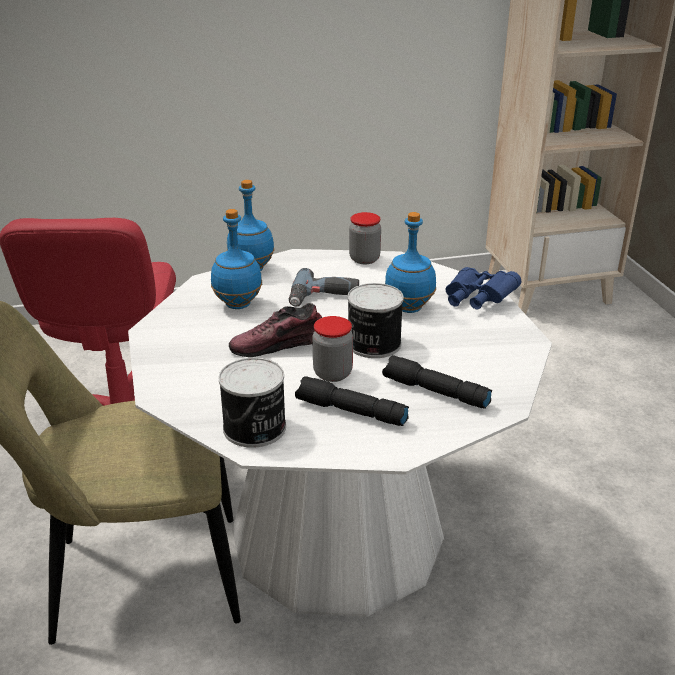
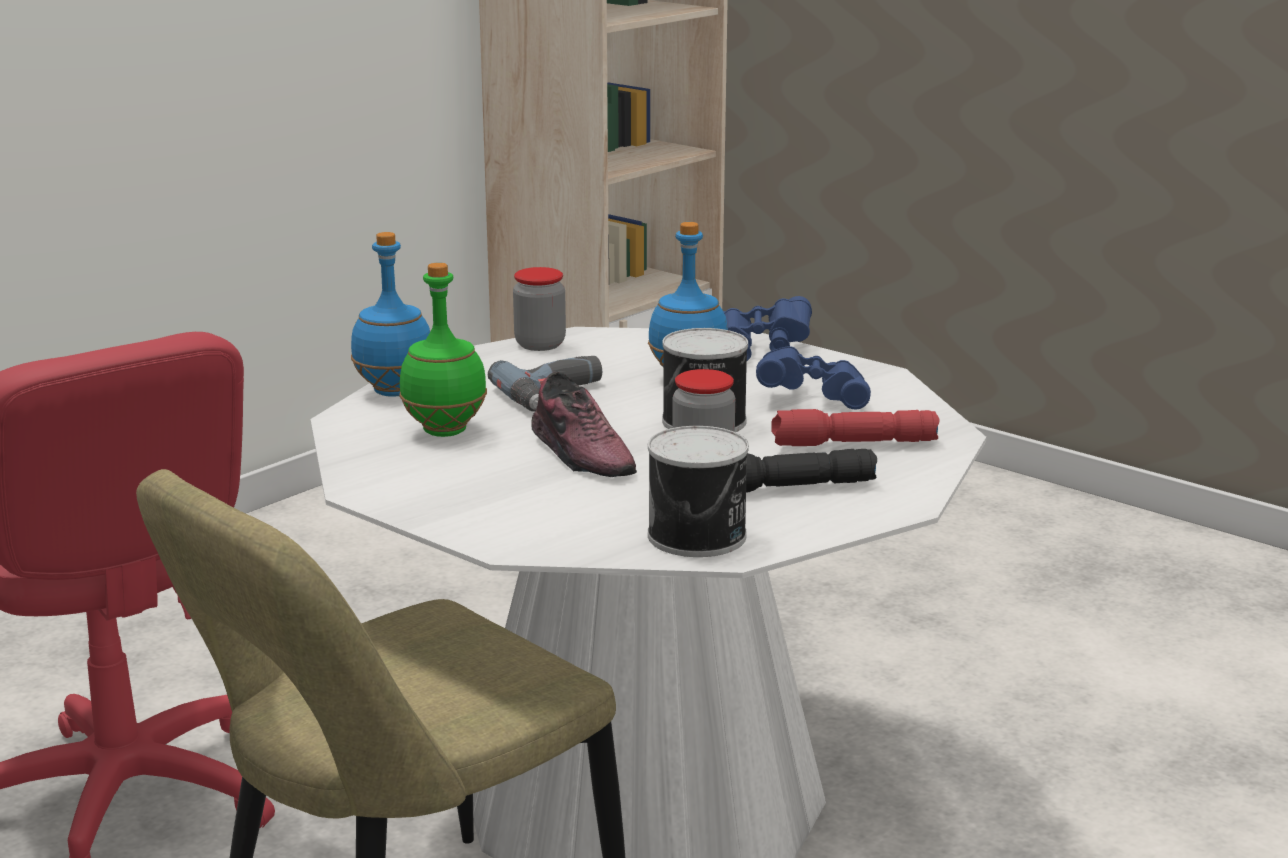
camera: 35 degrees left, 10 degrees down
blue bottle [211,209,262,309] -> green bottle [399,263,487,437]
shoe [229,303,322,357] -> shoe turned 75 degrees counterclockwise [531,371,637,477]
black flashlight [382,355,492,409] -> red flashlight [771,409,940,446]
none -> blue binoculars [756,346,871,410]

